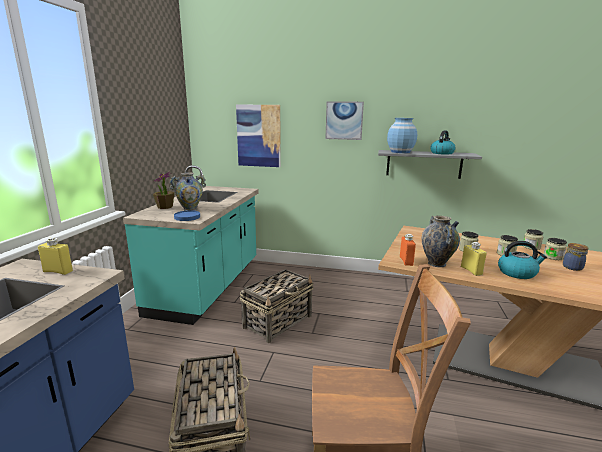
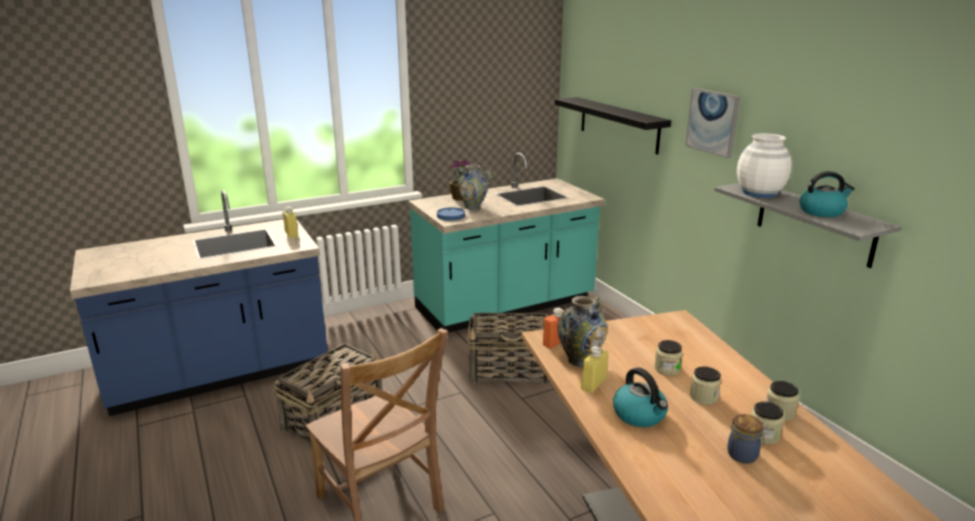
camera: 50 degrees right, 5 degrees up
picture [236,104,281,167] -> black shelf [555,97,671,155]
blue vase [387,118,417,153] -> white vase [737,133,792,198]

